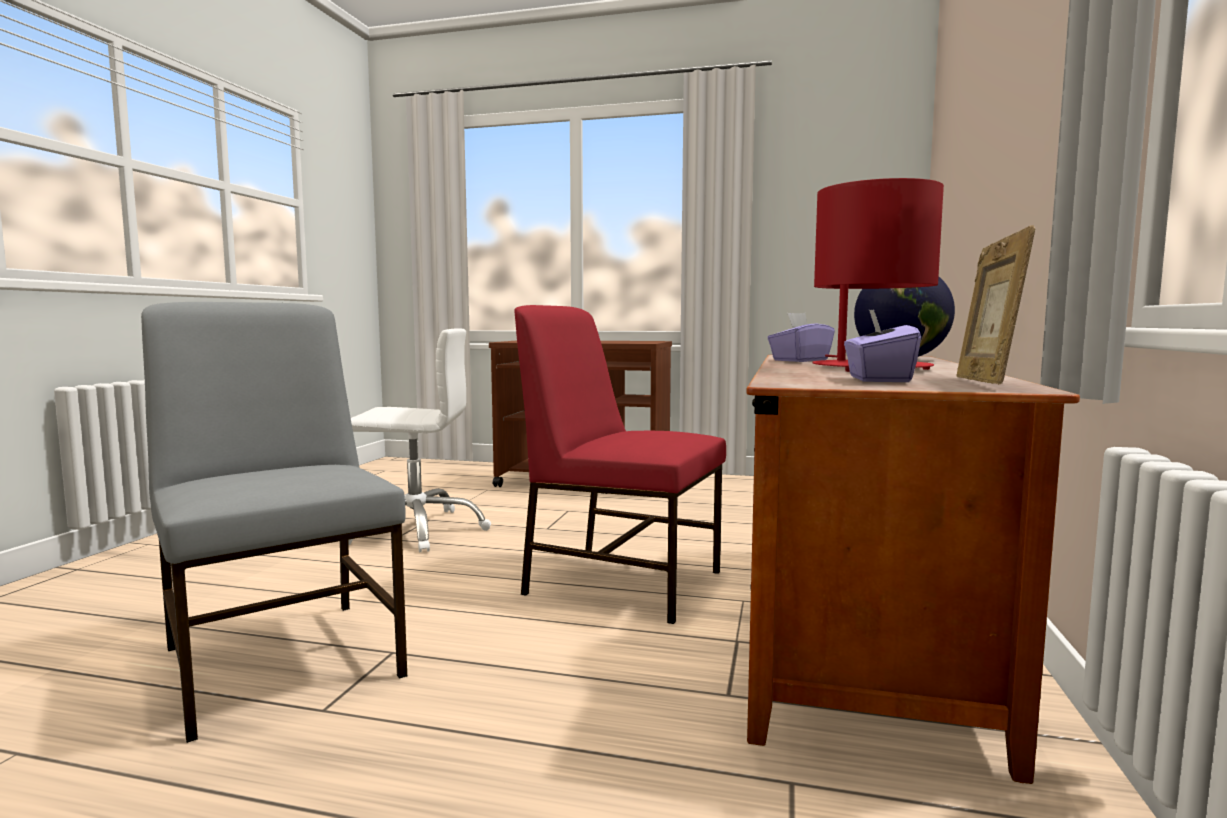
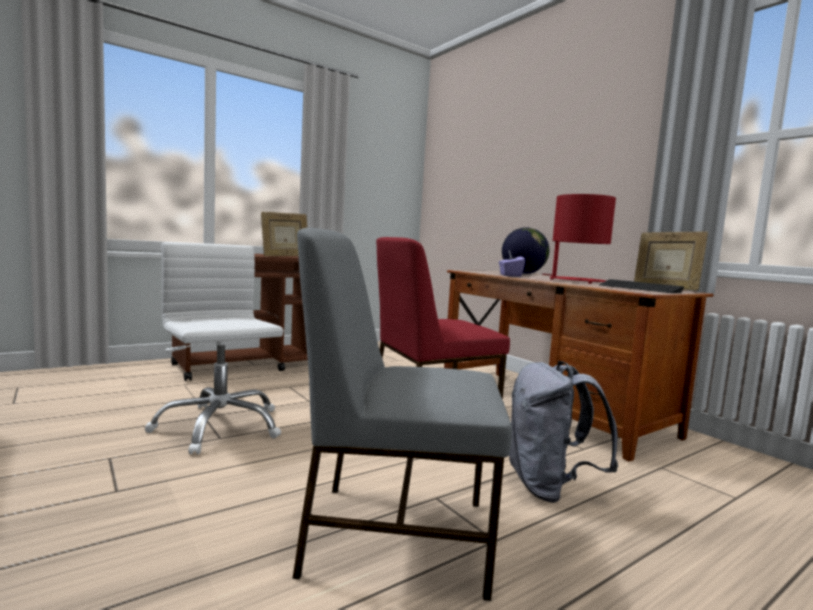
camera: 50 degrees left, 0 degrees up
white office chair [348,328,491,552] -> white office chair turned 75 degrees counterclockwise [145,242,284,455]
purple tissue box [844,309,921,382] -> keyboard [599,279,684,293]
none -> picture frame [261,212,307,256]
none -> grey backpack [509,361,618,503]

